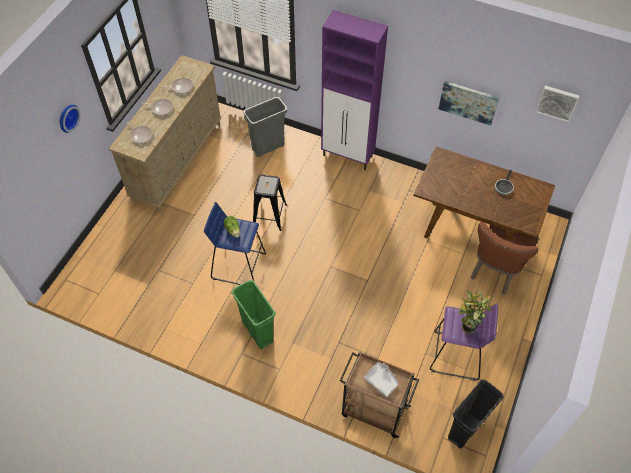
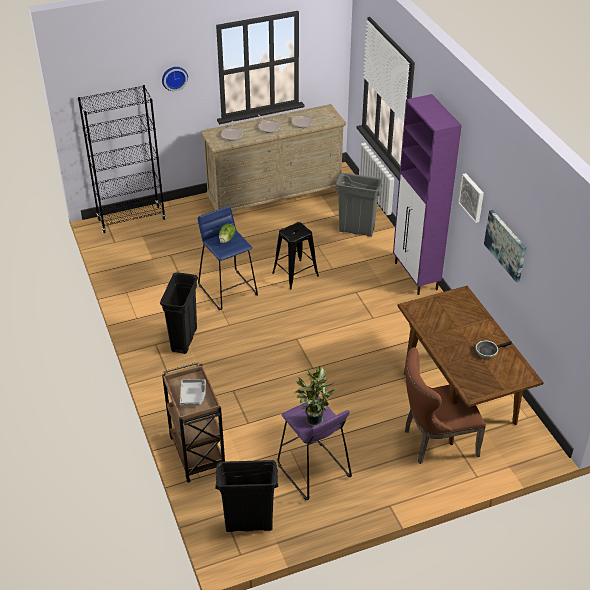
camera: 45 degrees right, 15 degrees down
green trash can [231,280,276,349] -> black trash can [160,272,198,354]
picture [536,86,579,122] -> picture moved to [458,173,484,223]
none -> black bookcase [78,85,166,233]

